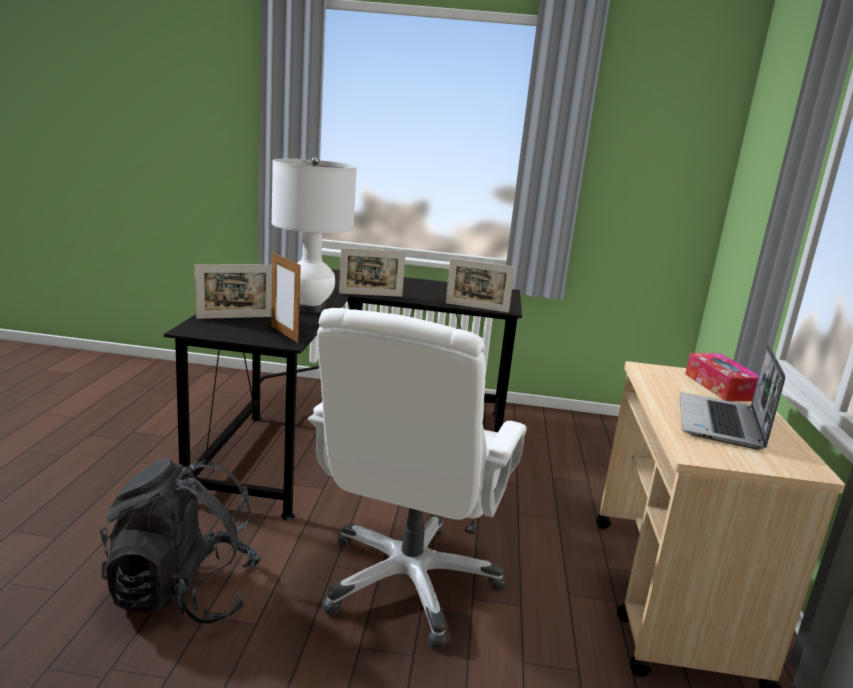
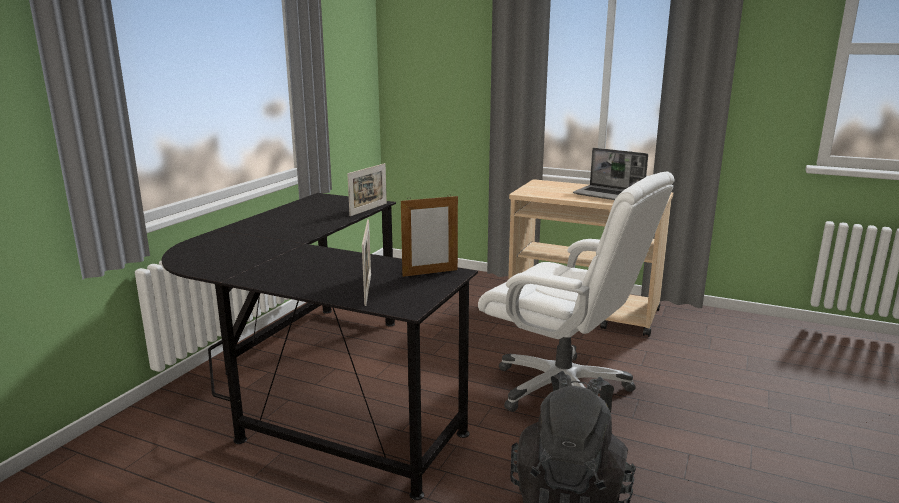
camera: 70 degrees left, 0 degrees up
white table lamp [271,157,357,313] -> none
picture frame [339,248,406,297] -> none
tissue box [685,353,759,401] -> none

